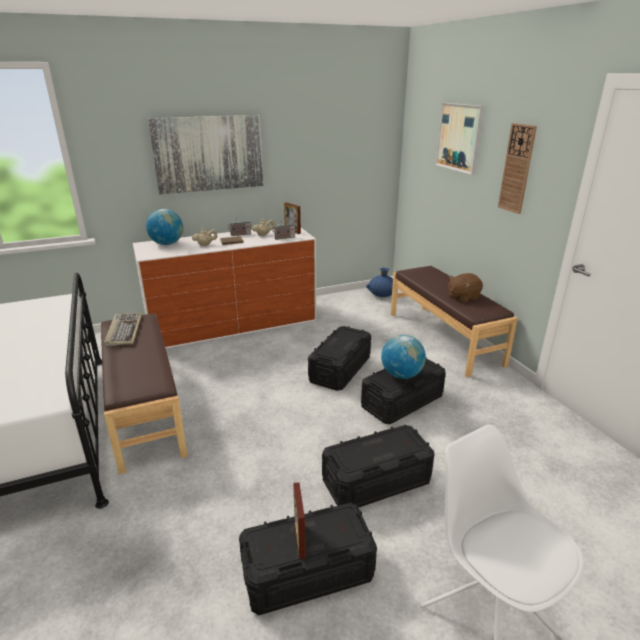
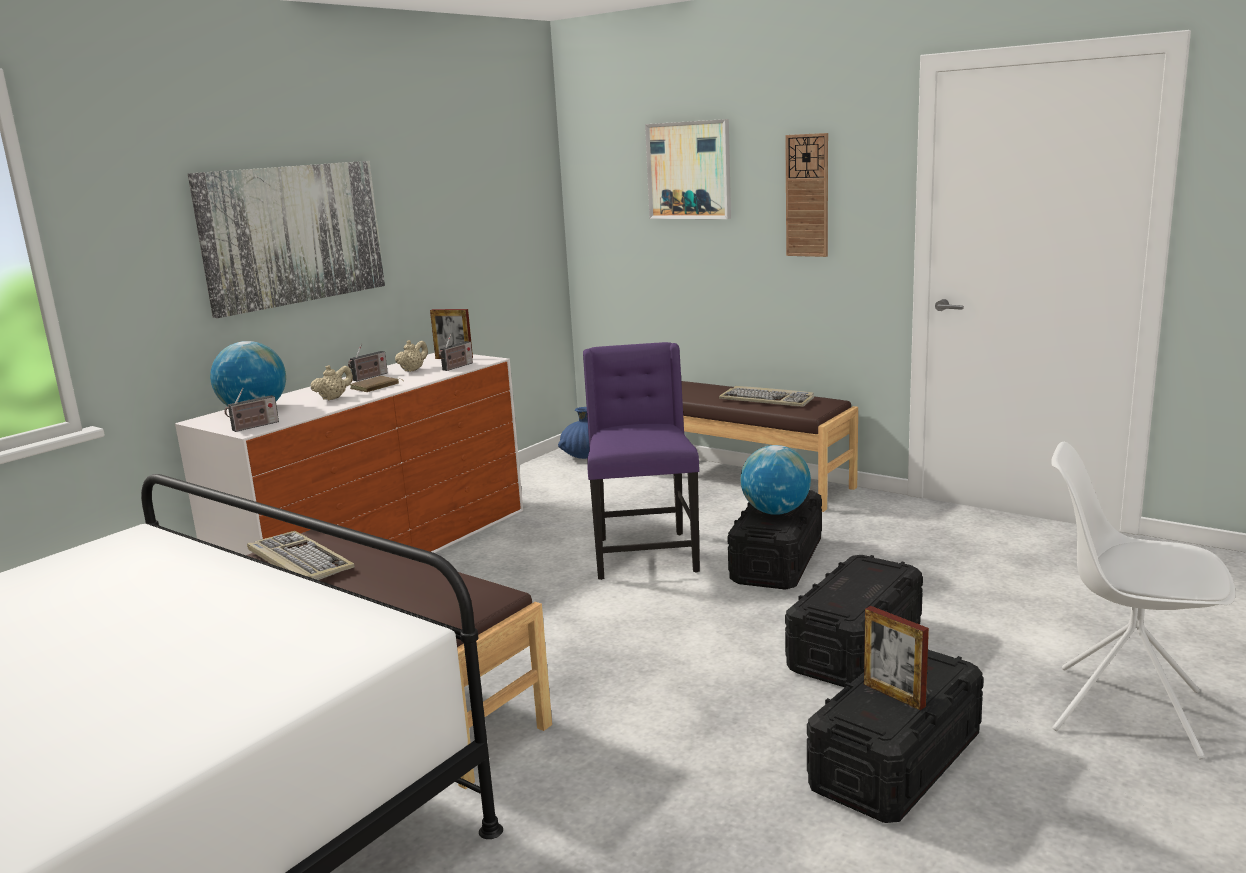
camera: 30 degrees left, 10 degrees down
black storage box [308,326,371,391] -> purple chair [583,342,700,580]
brown plush toy [448,273,483,303] -> keyboard [719,386,814,407]
none -> radio [224,387,279,432]

